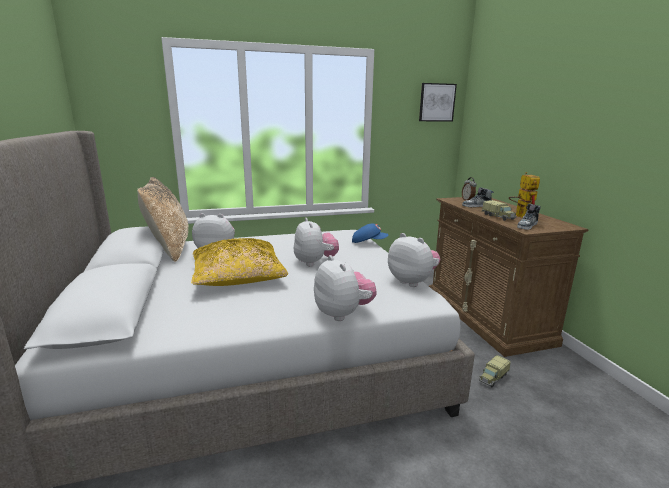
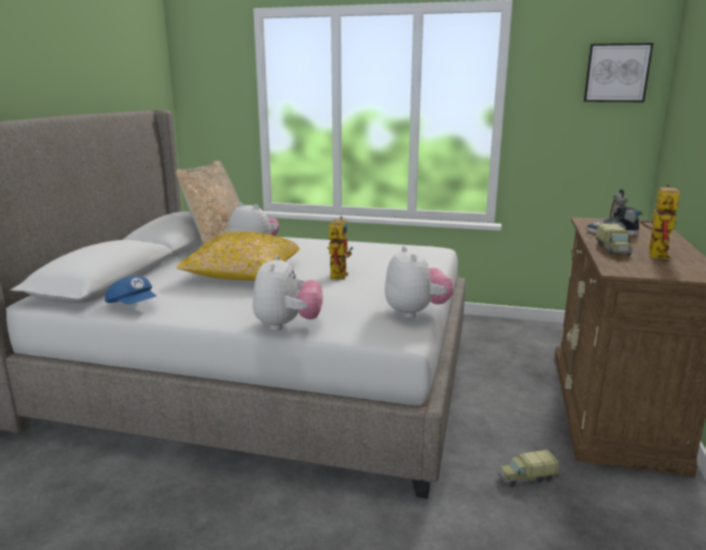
camera: 30 degrees right, 0 degrees up
plush toy [294,218,339,267] -> toy robot [327,216,353,280]
blue cap [352,223,389,243] -> blue cap moved to [105,276,156,304]
shoe [517,204,541,230] -> none

